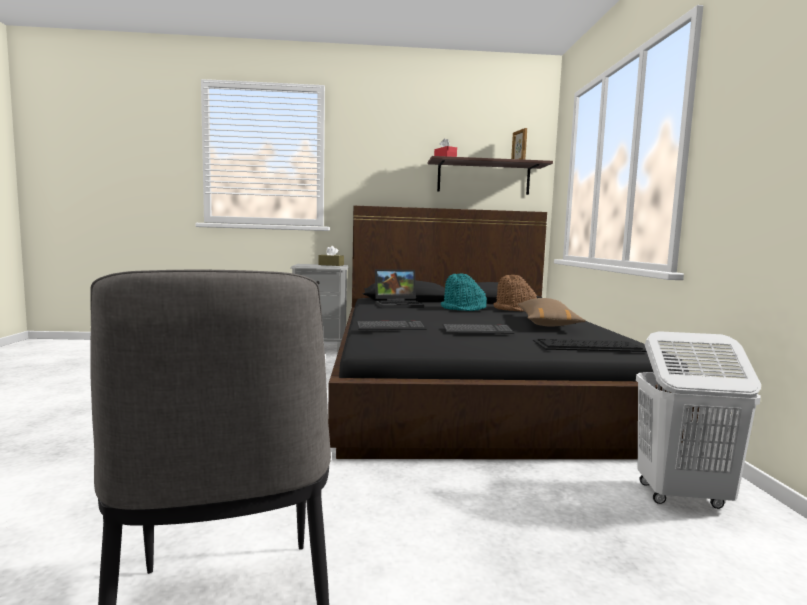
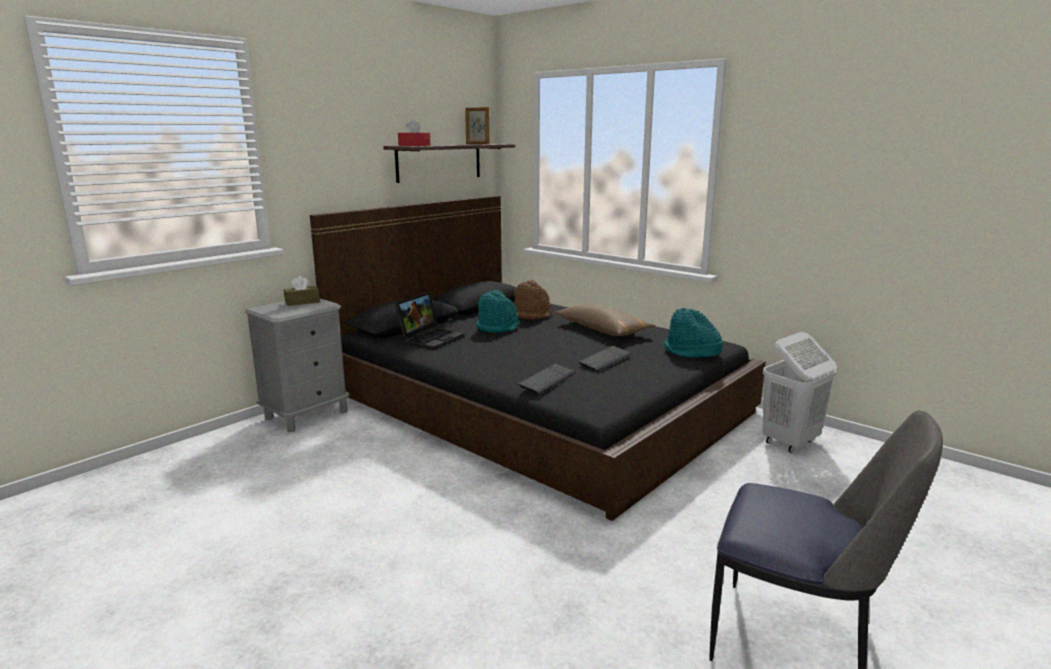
camera: 45 degrees left, 10 degrees up
keyboard [533,339,647,352] -> turquoise hat [664,308,723,358]

